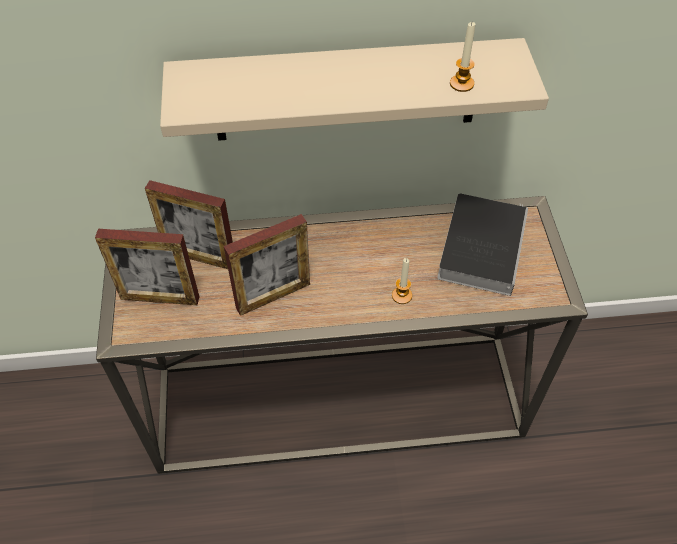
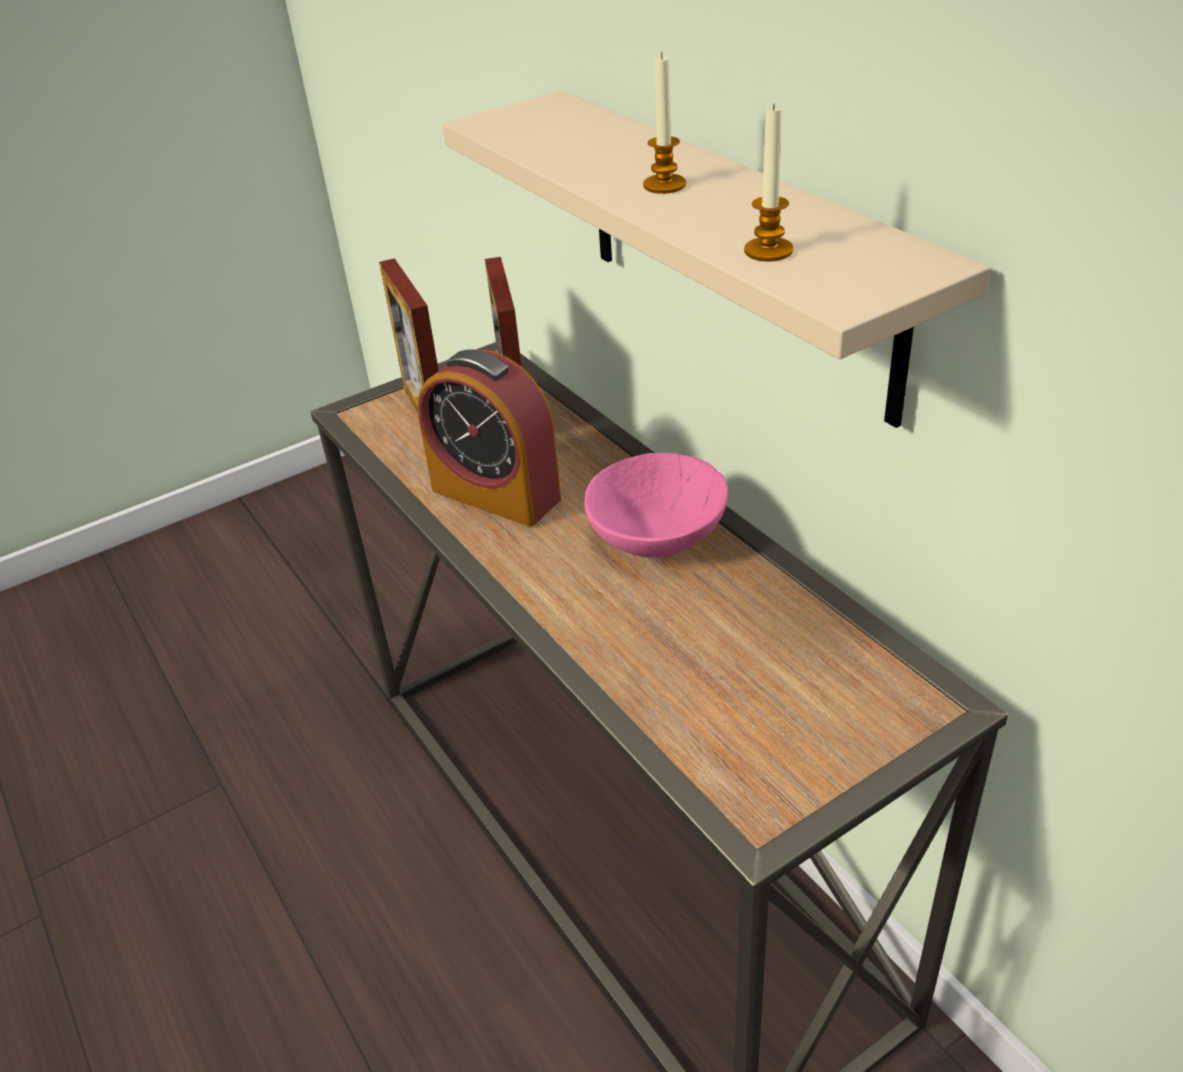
camera: 65 degrees right, 15 degrees down
picture frame [224,214,310,316] -> alarm clock [417,349,561,527]
candle [392,258,412,304] -> candle moved to [643,52,686,194]
book [437,193,528,296] -> none
none -> pink bowl [584,453,728,558]

